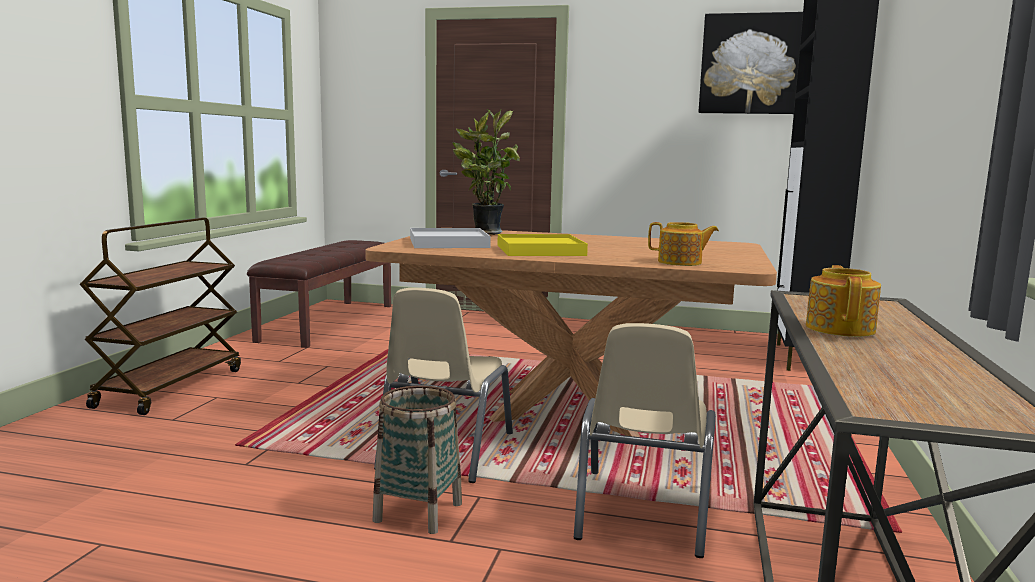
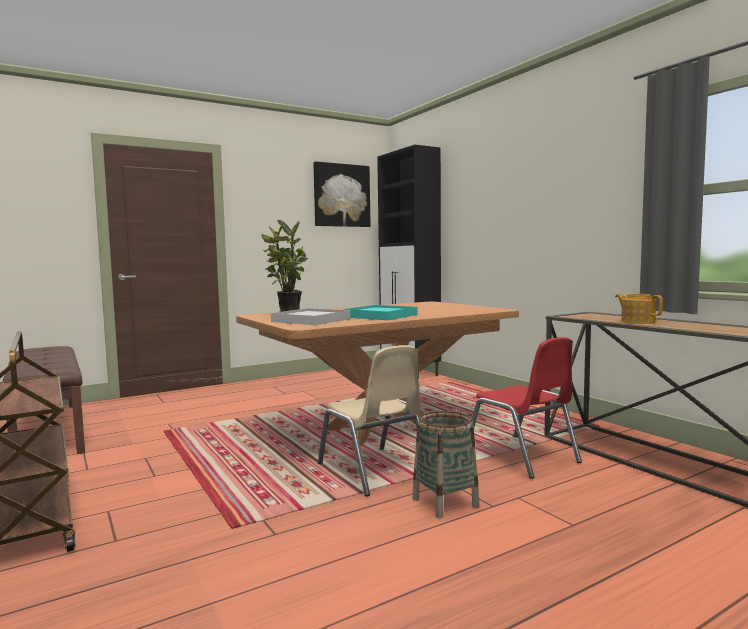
camera: 45 degrees left, 5 degrees down
yellow tray [498,234,588,256] -> turquoise tray [343,305,417,320]
beige chair [574,323,716,558] -> red chair [472,337,582,479]
teapot [648,222,719,266] -> none

